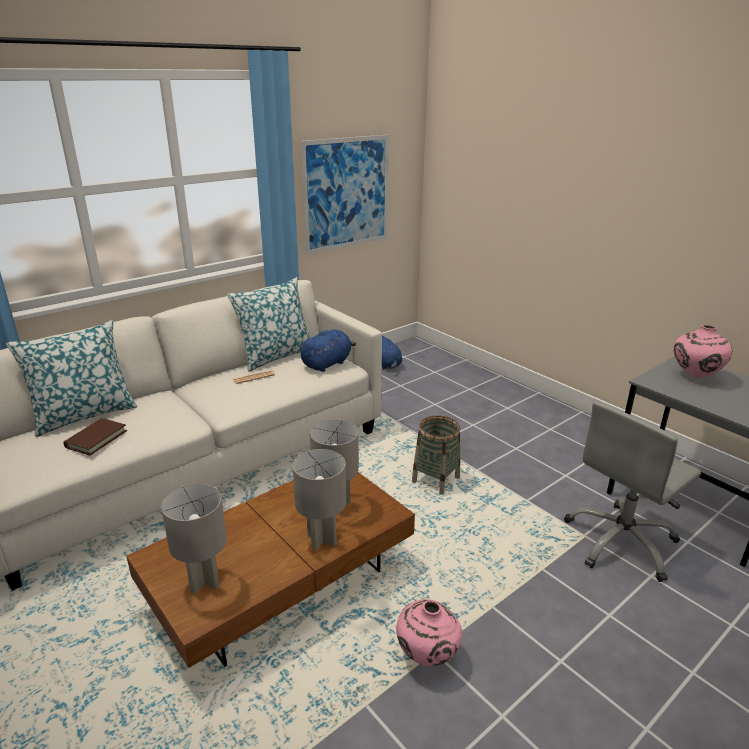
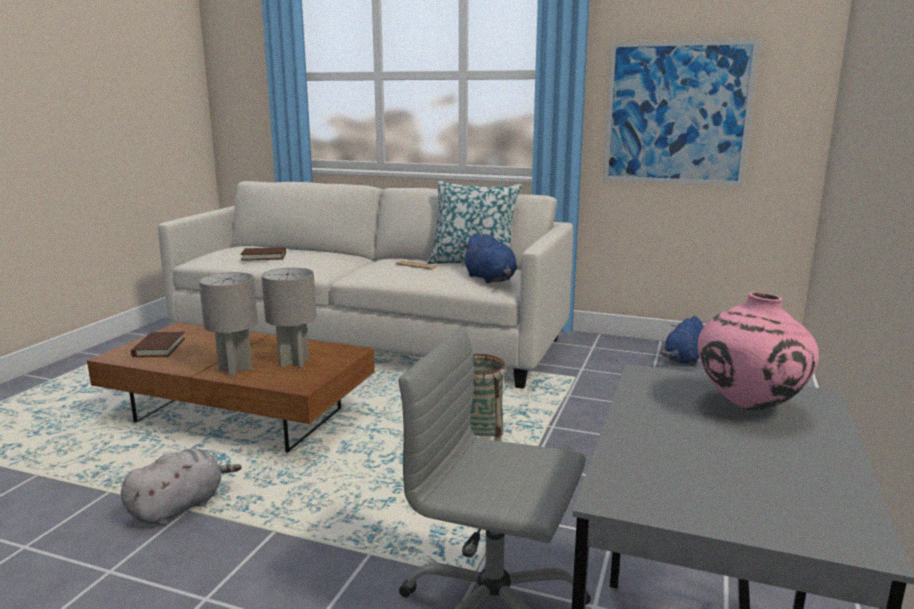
camera: 60 degrees right, 10 degrees down
pillow [6,320,137,437] -> none
grey table lamp [161,484,227,594] -> brown book [131,332,185,357]
blue plush toy [301,329,356,372] -> blue plush toy turned 45 degrees clockwise [462,233,517,284]
pink vase [396,599,462,666] -> grey plush toy [121,448,242,526]

